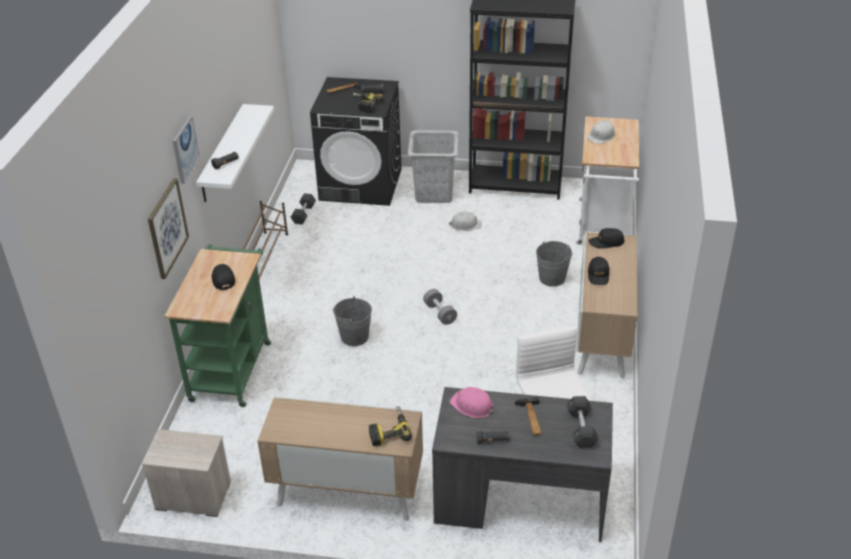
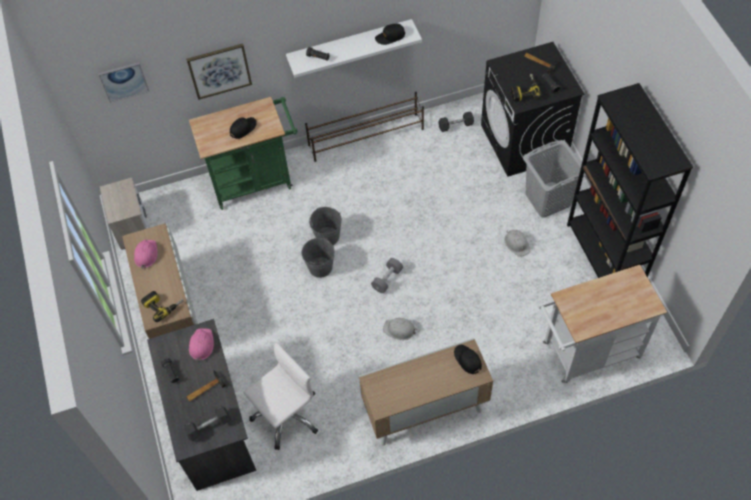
camera: 65 degrees right, 20 degrees up
picture [173,116,200,184] -> picture moved to [98,62,149,102]
grey bucket [536,241,572,287] -> grey bucket moved to [302,238,335,278]
white hard hat [587,120,616,144] -> white hard hat moved to [383,318,417,340]
black cap [588,257,609,285] -> black cap moved to [375,24,405,45]
none -> pink hard hat [134,240,157,269]

